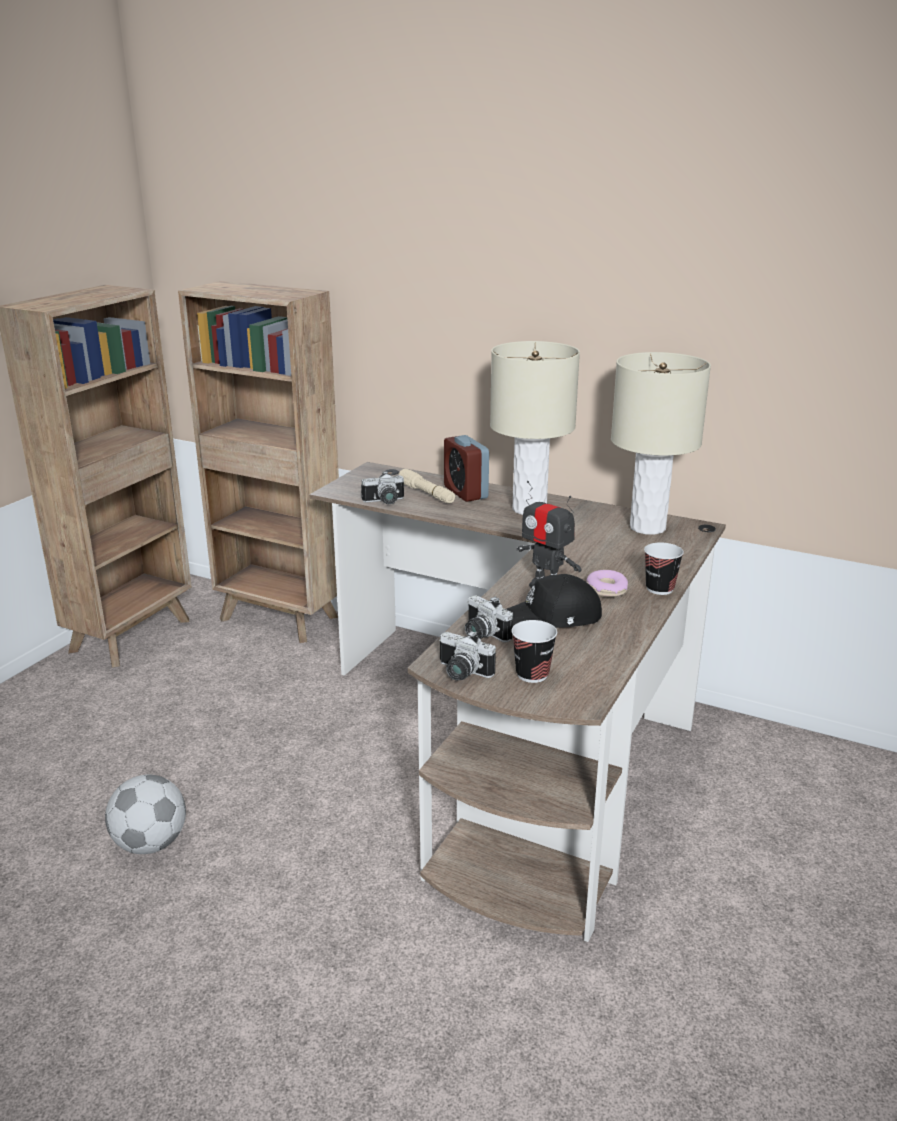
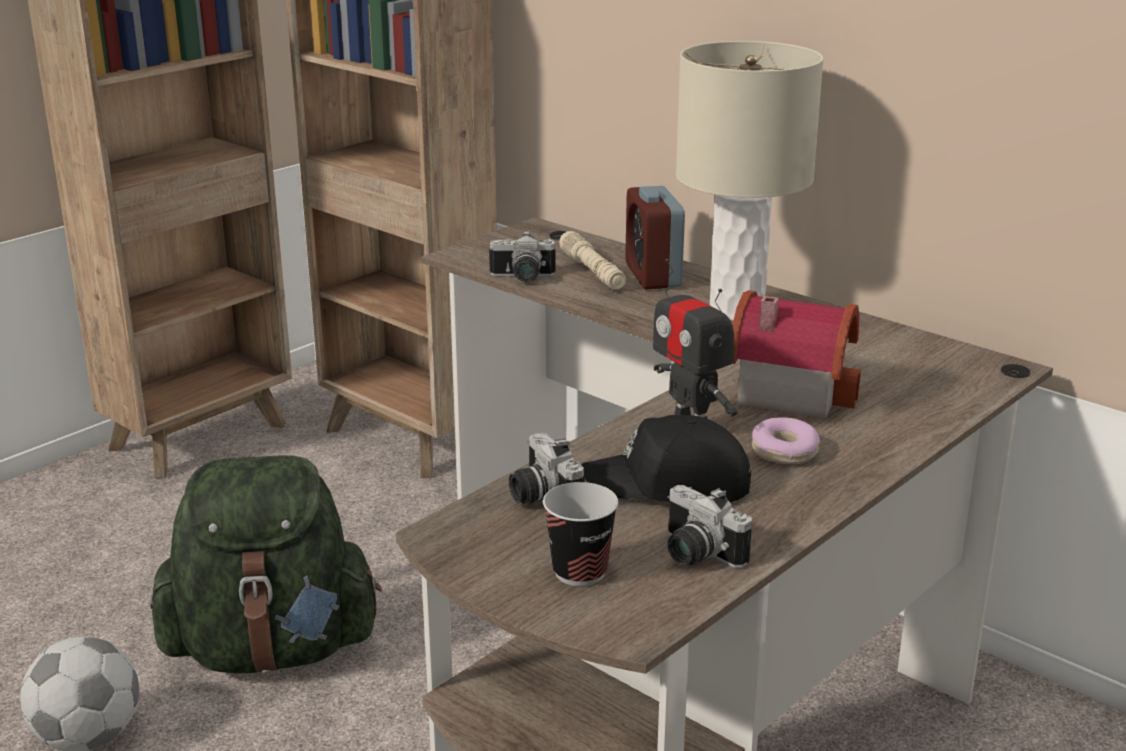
camera: 15 degrees right, 0 degrees up
camera [439,631,496,681] -> camera moved to [667,485,752,568]
beige table lamp [611,352,711,535] -> none
cup [644,543,684,595] -> none
none -> green backpack [150,455,382,674]
none -> toy house [732,290,861,419]

